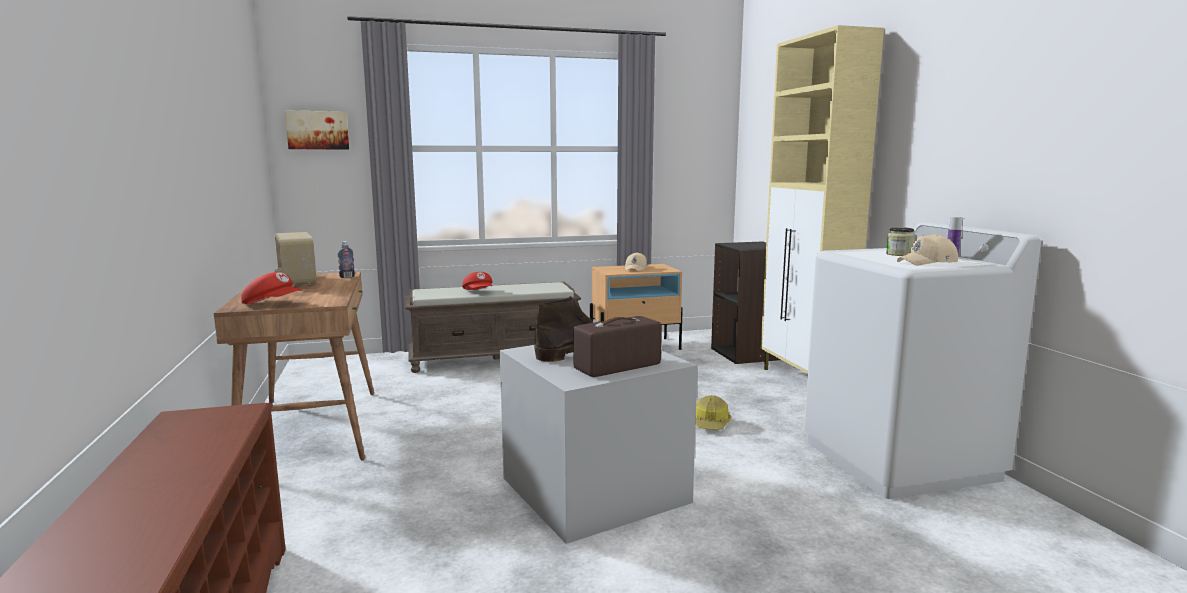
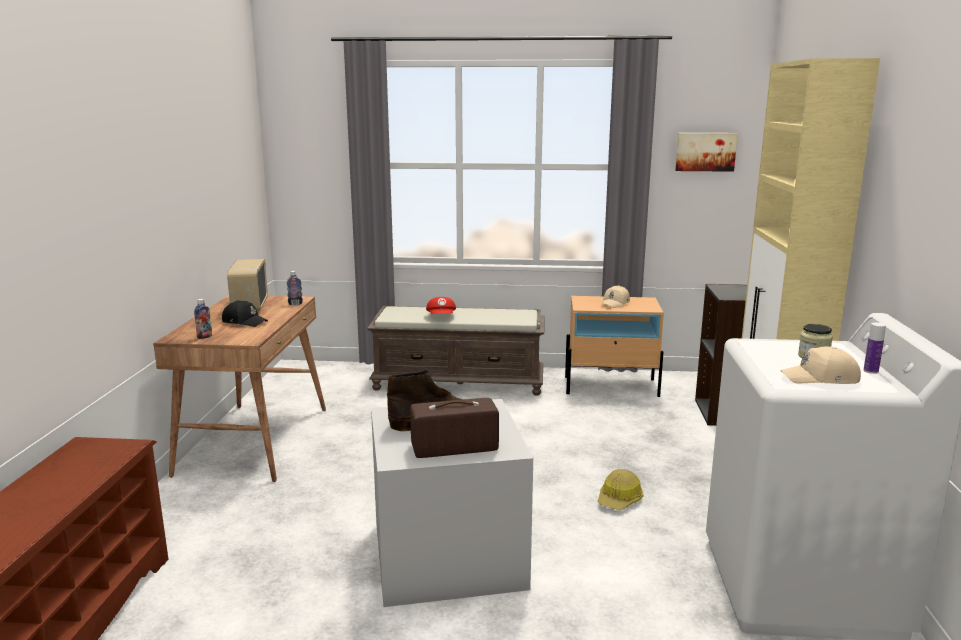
camera: 20 degrees right, 5 degrees up
red cap [241,272,302,304] -> bottle [194,299,212,339]
picture [285,110,349,149] -> picture moved to [675,133,738,172]
none -> black cap [222,300,268,327]

